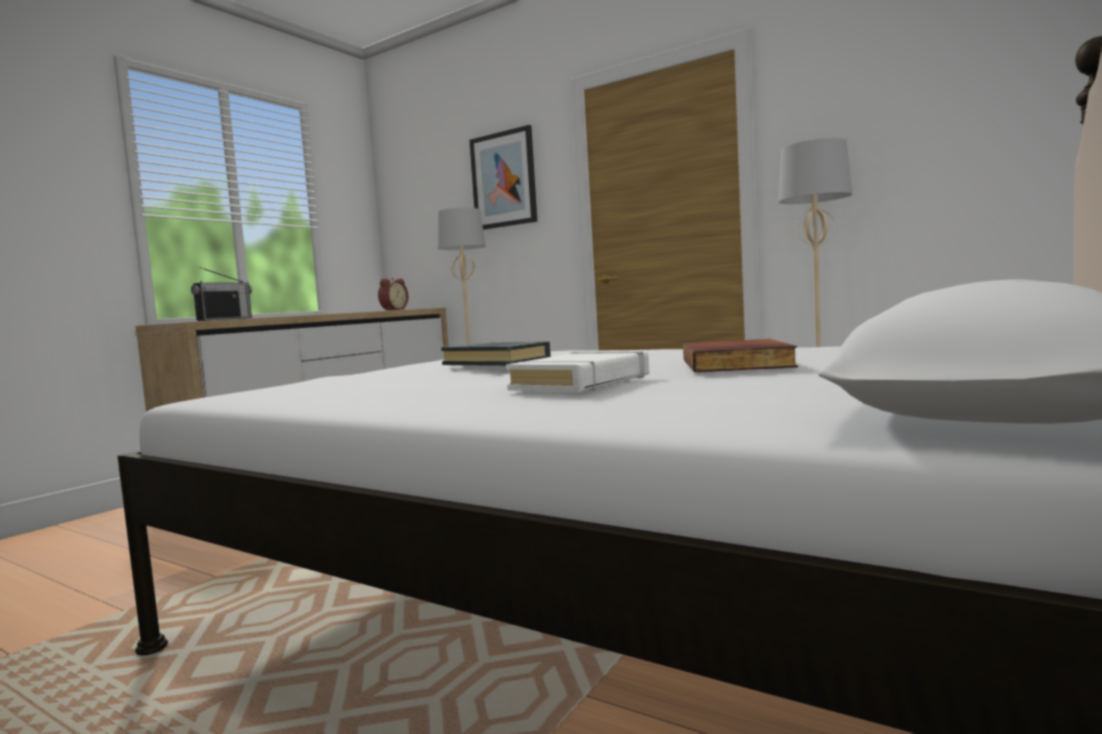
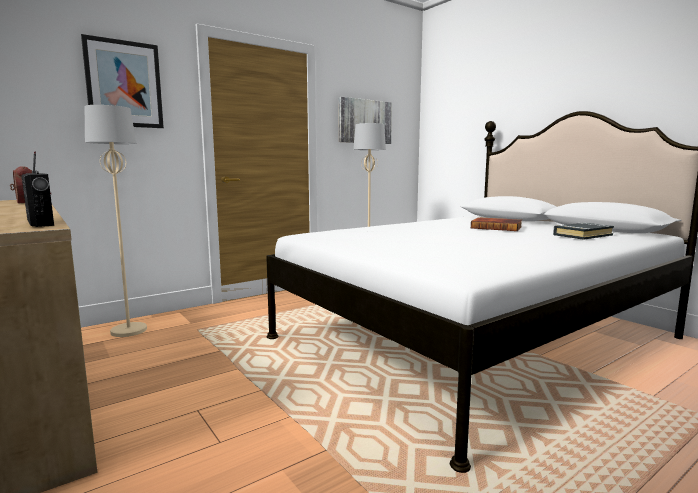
camera: 70 degrees left, 5 degrees up
black book [441,341,551,366] -> black book moved to [553,223,614,240]
white book [506,351,649,393] -> none
none -> picture [339,97,392,144]

